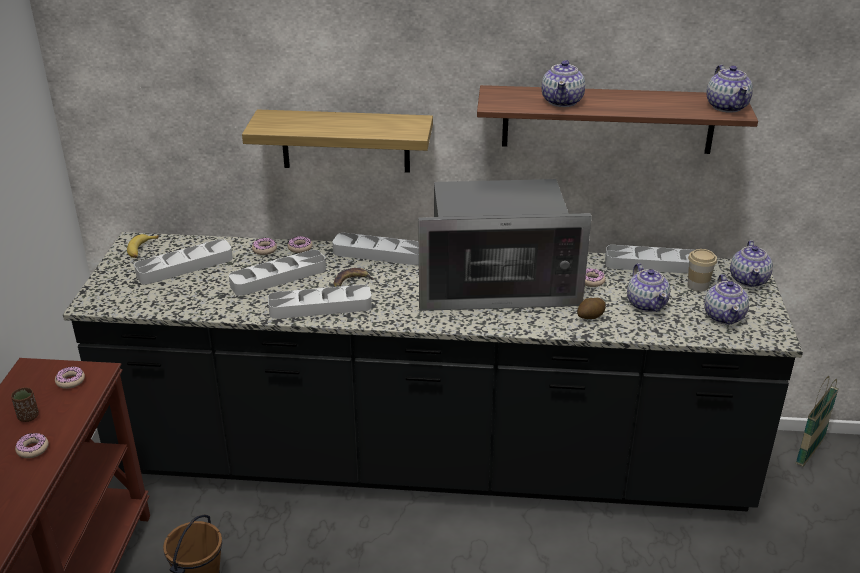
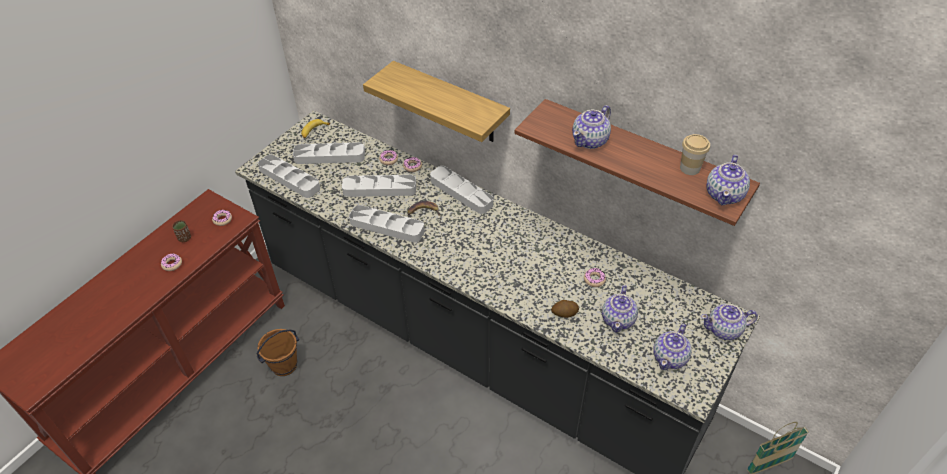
camera: 30 degrees right, 15 degrees up
microwave [418,179,592,311] -> none
grey tray [605,245,694,274] -> grey tray moved to [258,154,320,198]
cup [688,249,717,292] -> cup moved to [680,134,710,175]
teapot [730,240,773,287] -> teapot turned 45 degrees clockwise [701,304,758,340]

